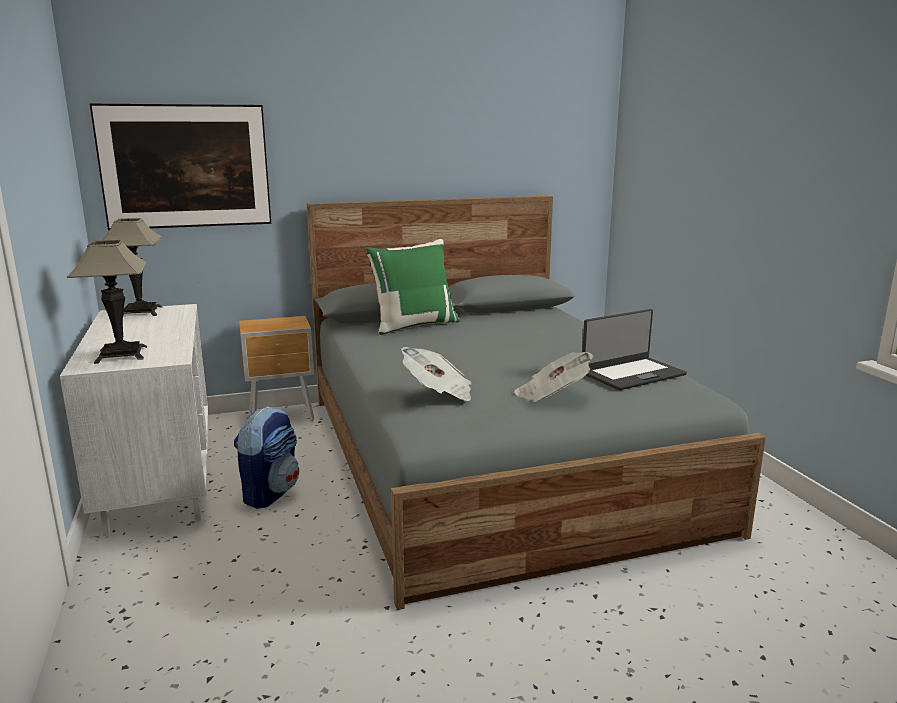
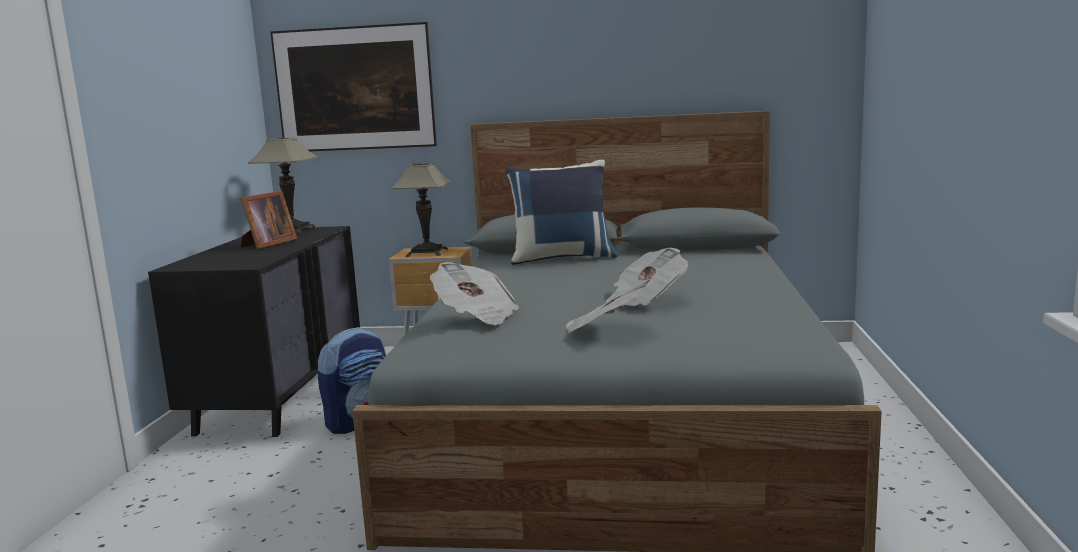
camera: 25 degrees right, 5 degrees down
white dresser [60,304,208,536] -> black dresser [148,226,360,437]
table lamp [67,240,147,364] -> table lamp moved to [391,163,452,257]
green pillow [365,239,461,335] -> blue pillow [505,160,618,265]
laptop [582,309,687,390] -> none
none -> picture frame [241,191,297,249]
none -> newspaper [606,248,688,306]

